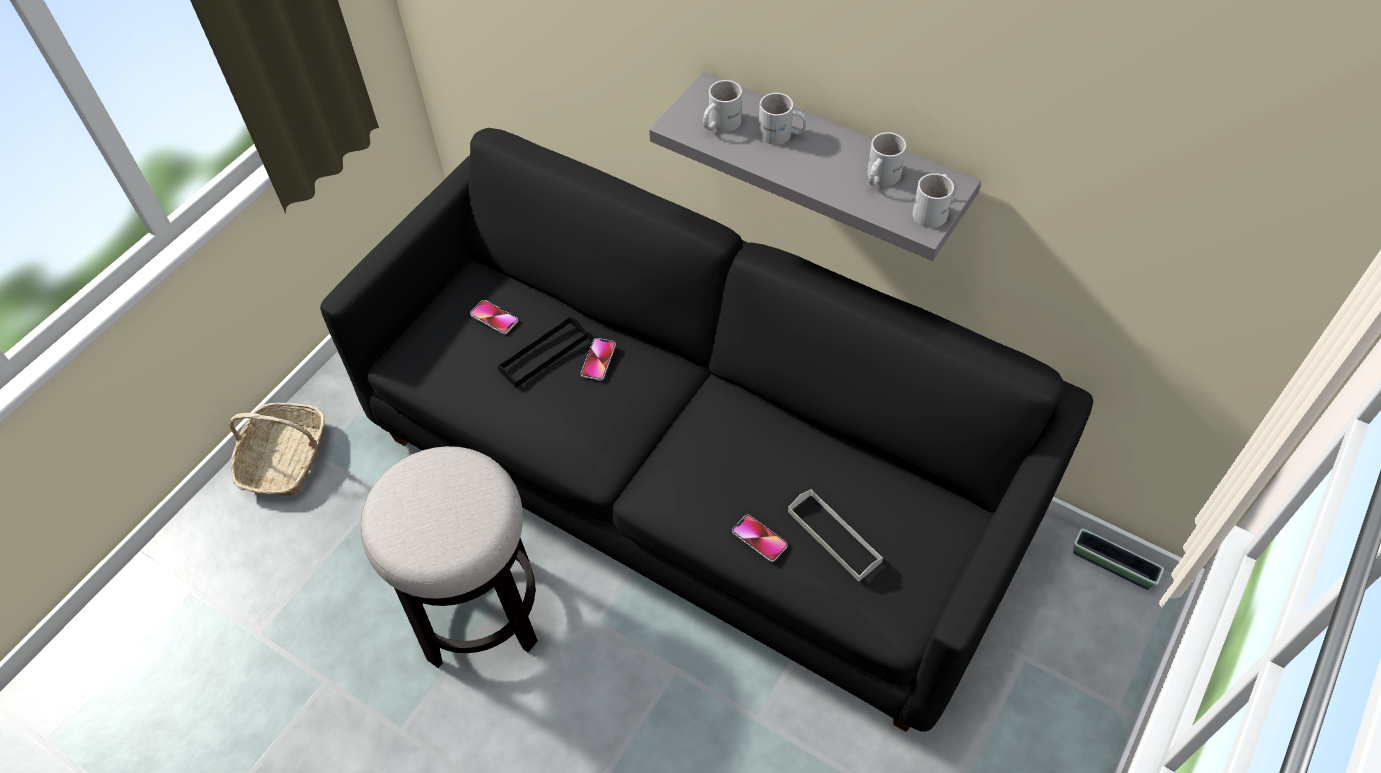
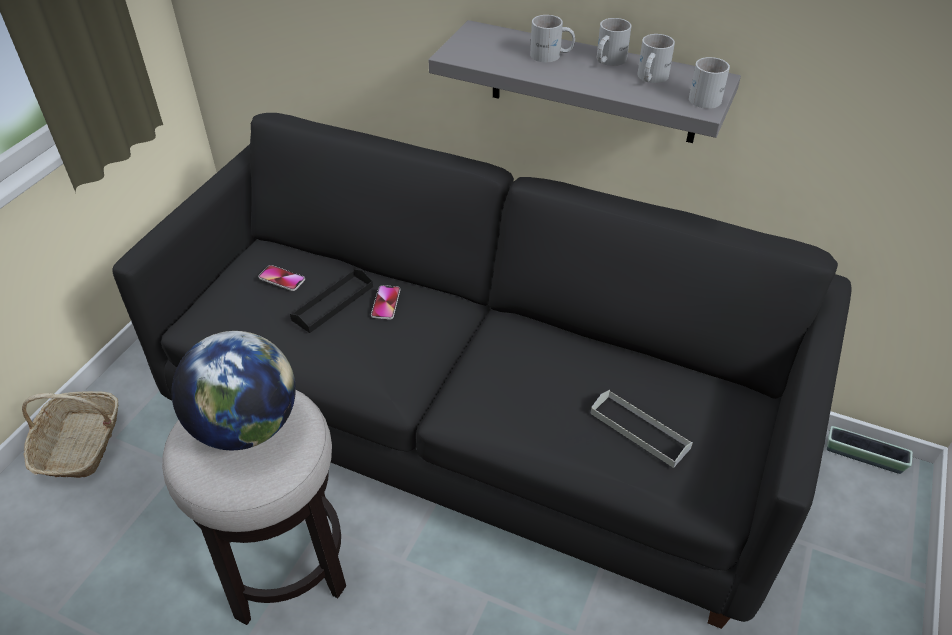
camera: 10 degrees left, 10 degrees down
white mug [703,80,742,132] -> white mug moved to [597,18,631,66]
phone [732,515,788,562] -> none
none -> globe [172,331,296,450]

